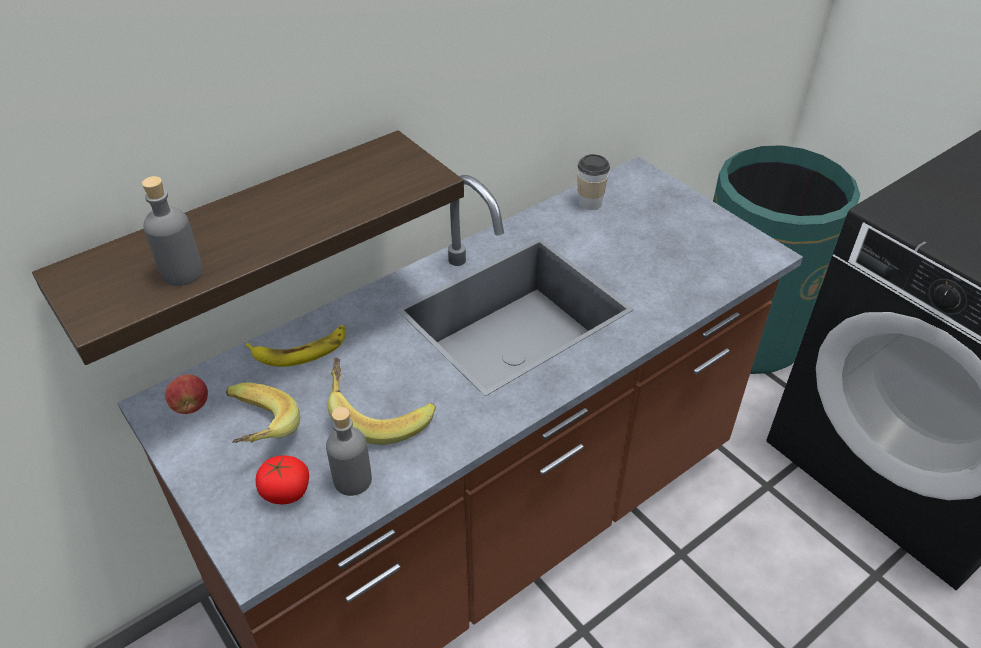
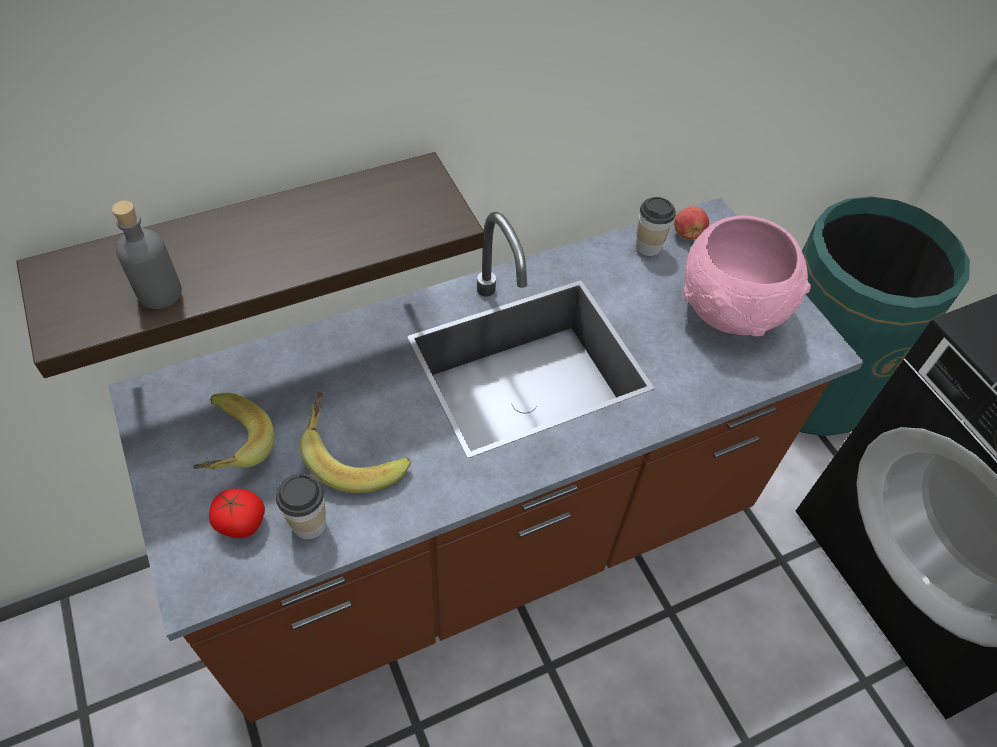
camera: 10 degrees right, 10 degrees up
apple [165,374,208,414] -> apple moved to [674,206,709,240]
banana [246,325,346,367] -> none
grey bottle [326,407,372,496] -> cup [276,474,326,540]
none -> pink bowl [683,216,811,336]

